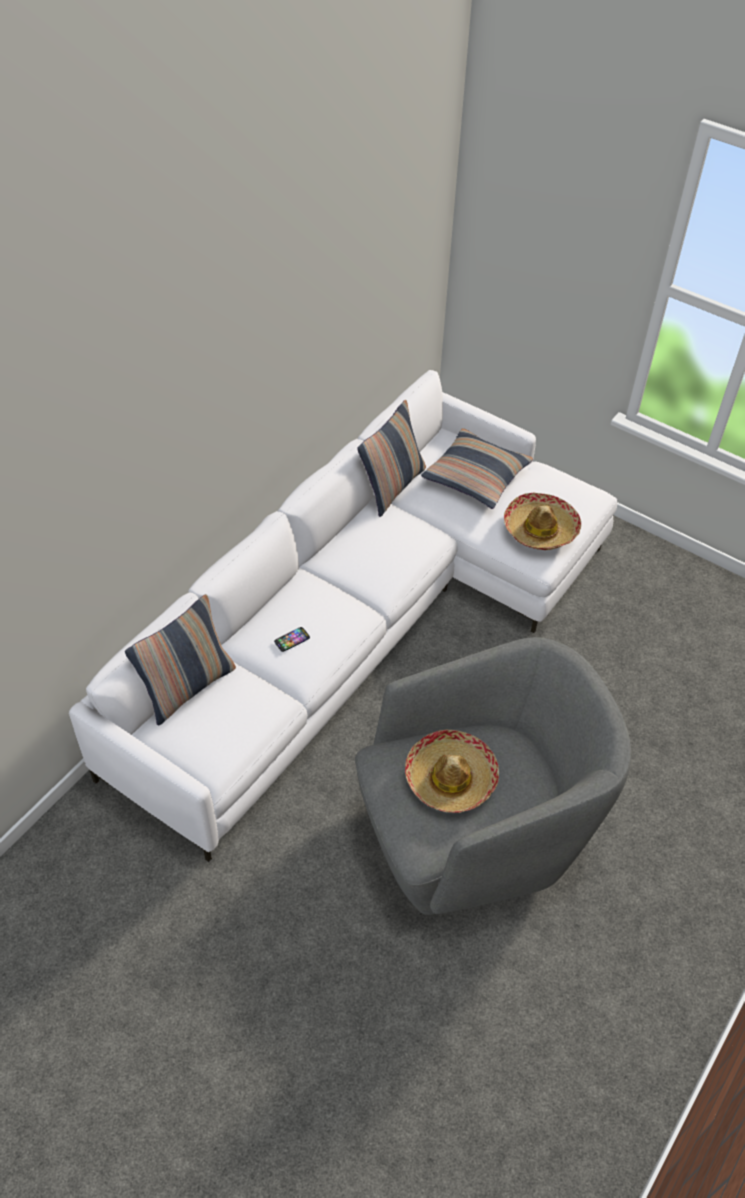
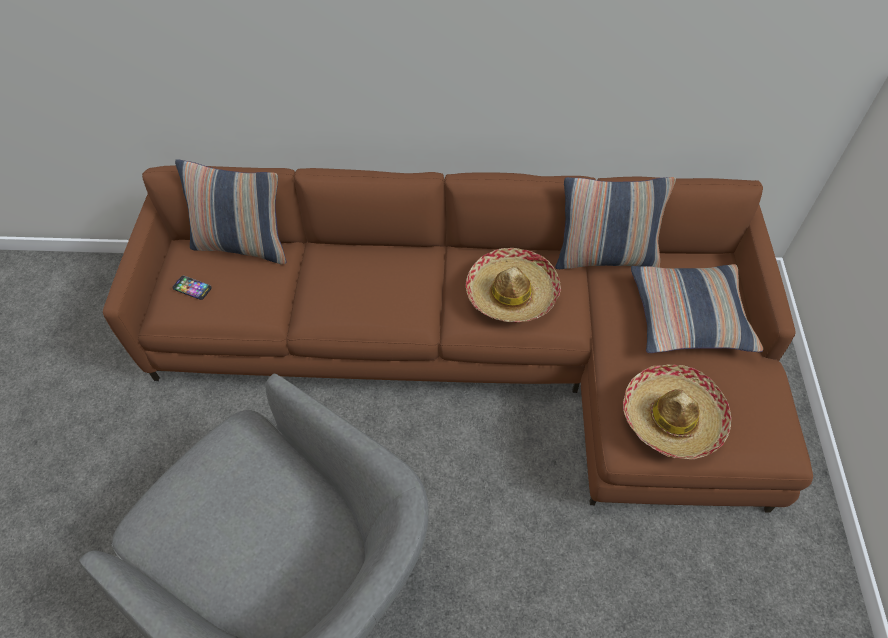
camera: 60 degrees right, 5 degrees up
white sofa [69,370,617,862] -> brown sofa [103,165,813,513]
phone [274,627,310,652] -> phone moved to [172,276,212,300]
hat [405,730,499,813] -> hat moved to [466,248,561,323]

